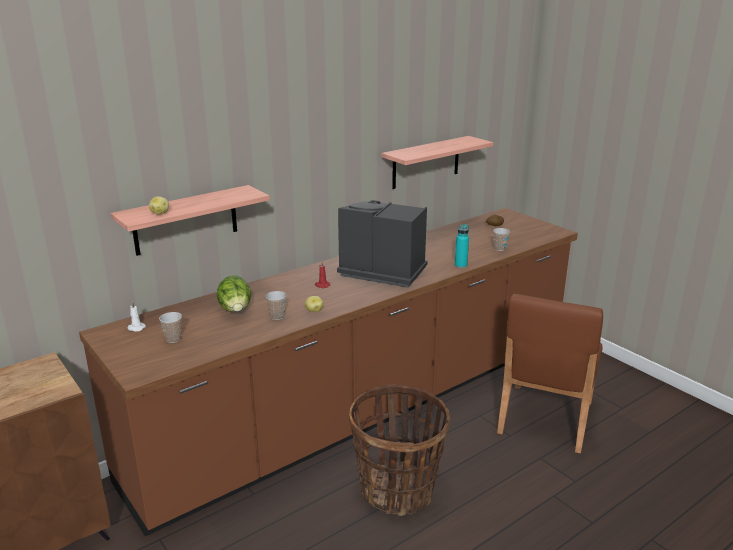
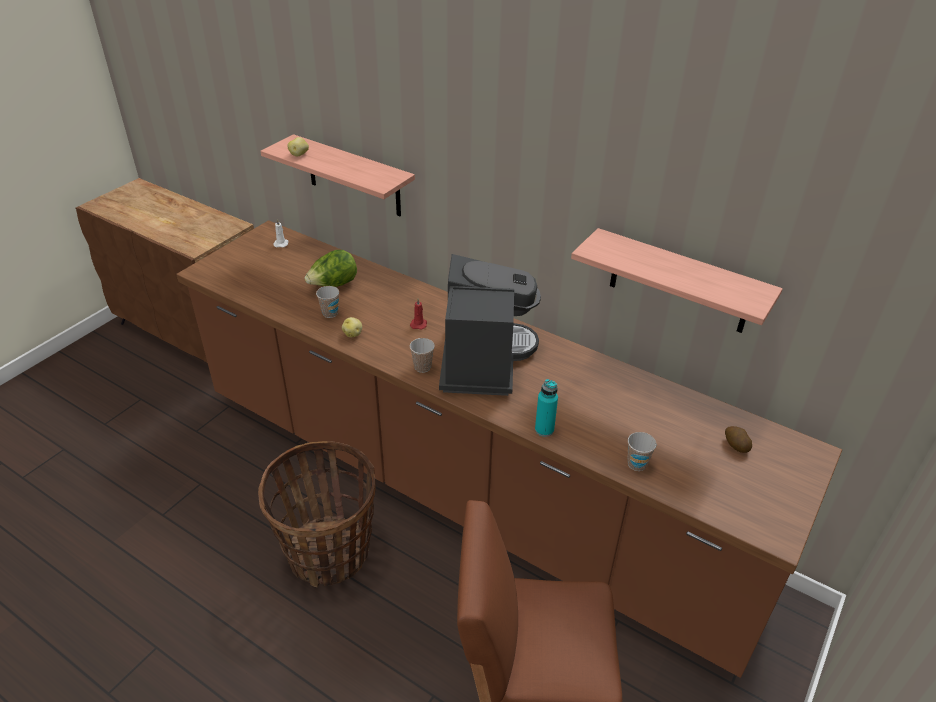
camera: 70 degrees right, 15 degrees up
cup [159,312,182,343] -> cup moved to [410,338,435,373]

